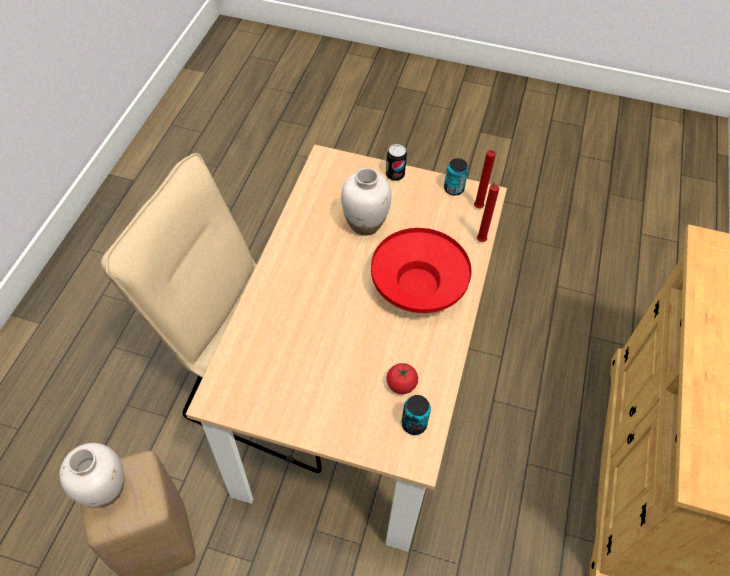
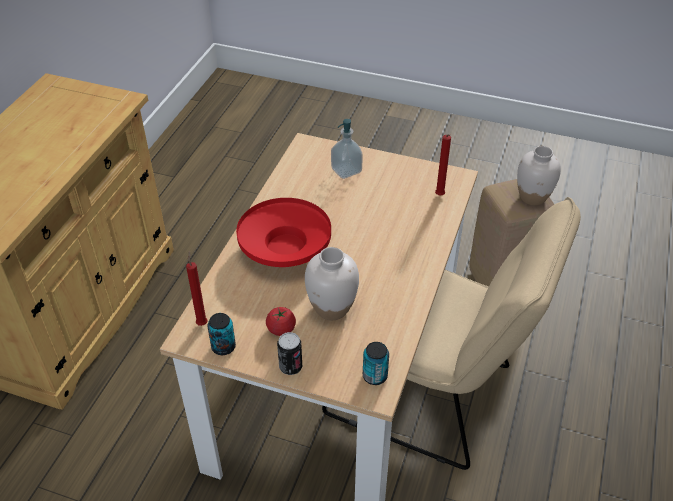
camera: 175 degrees left, 10 degrees down
tomato [387,363,418,394] -> tomato moved to [266,307,296,336]
can [401,395,431,435] -> can moved to [363,342,389,385]
red candle [477,174,499,242] -> red candle moved to [435,134,451,196]
none -> soap dispenser [331,119,363,179]

